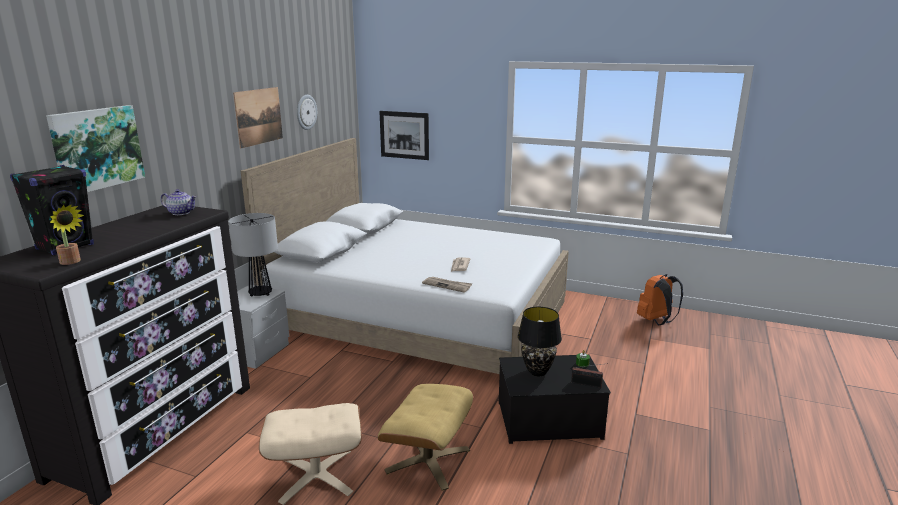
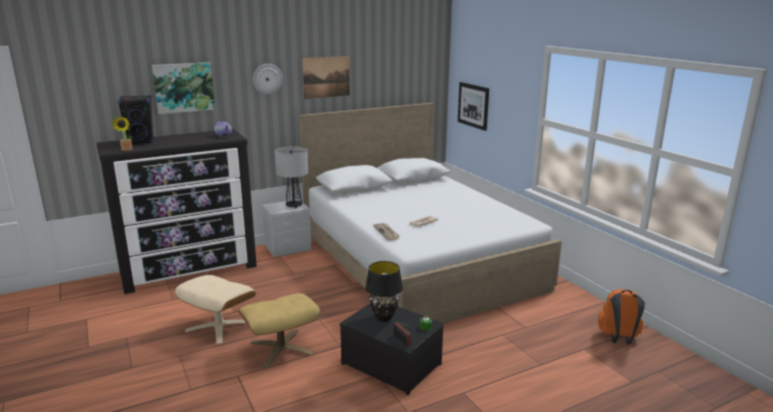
camera: 40 degrees right, 0 degrees up
wall clock [297,95,317,130] -> wall clock moved to [253,64,283,95]

